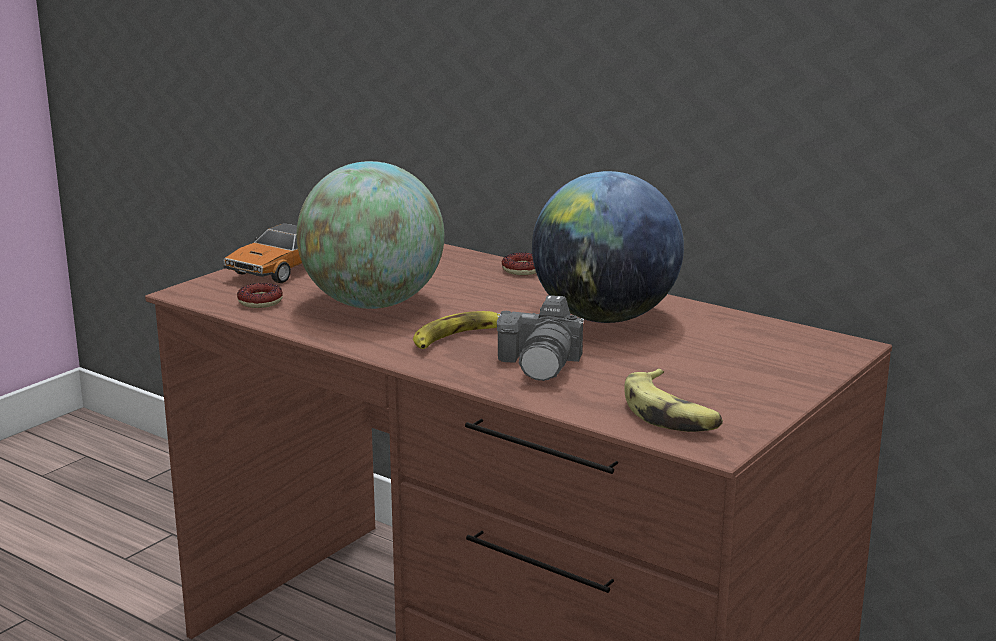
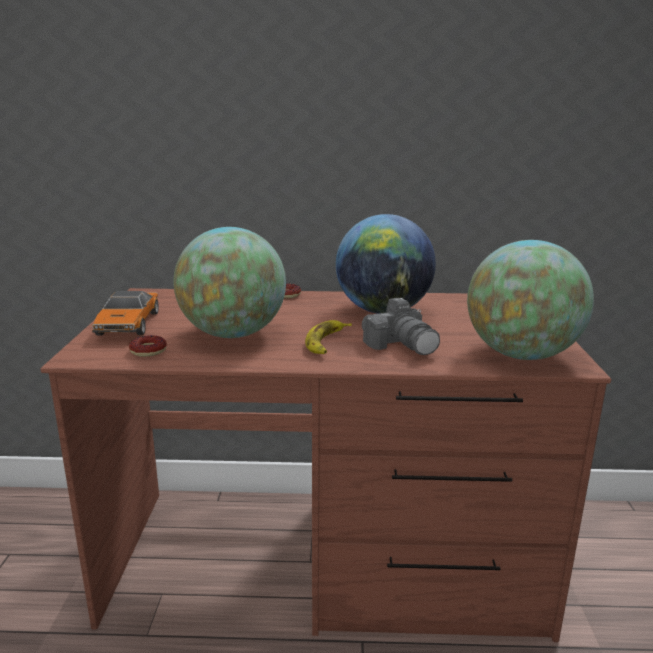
camera: 35 degrees left, 0 degrees up
banana [624,369,723,432] -> globe [467,240,594,360]

